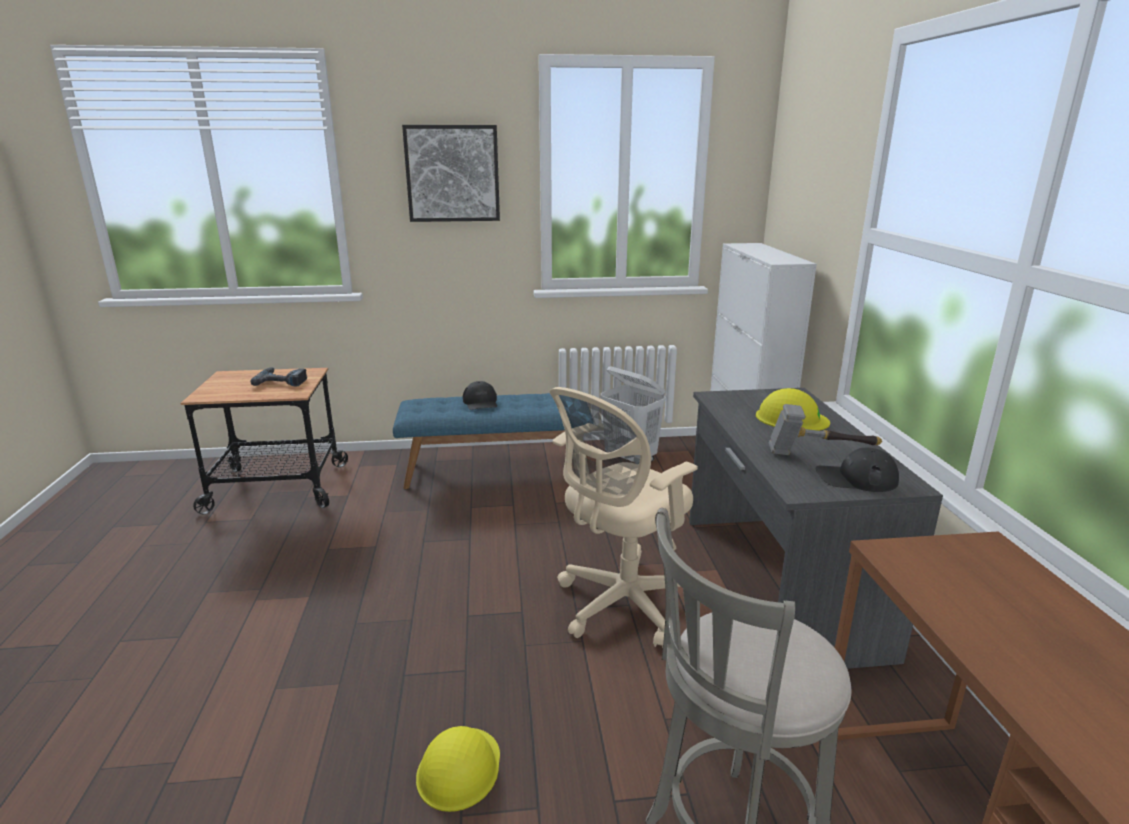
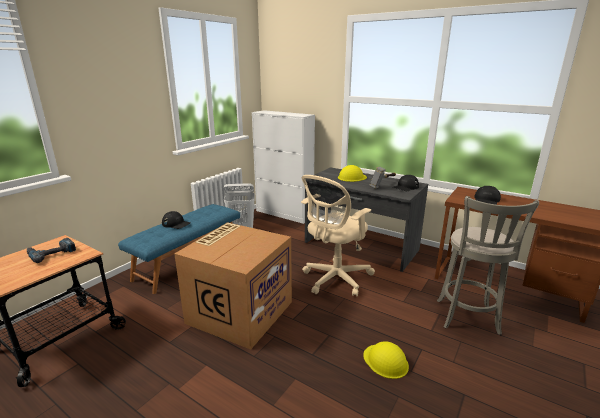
camera: 50 degrees left, 0 degrees up
picture [402,125,500,222] -> none
beige office chair [550,387,698,648] -> beige office chair turned 45 degrees clockwise [301,175,375,296]
none -> cardboard box [174,222,292,350]
none -> black cap [474,186,501,205]

